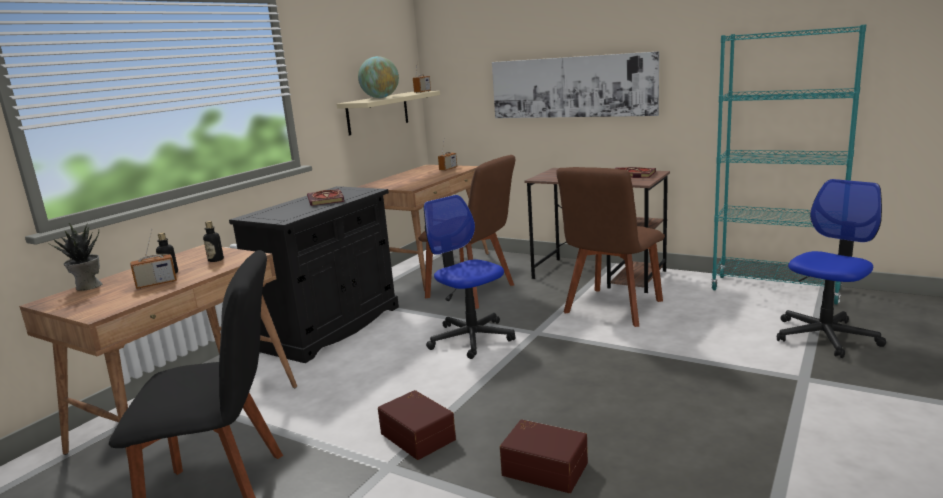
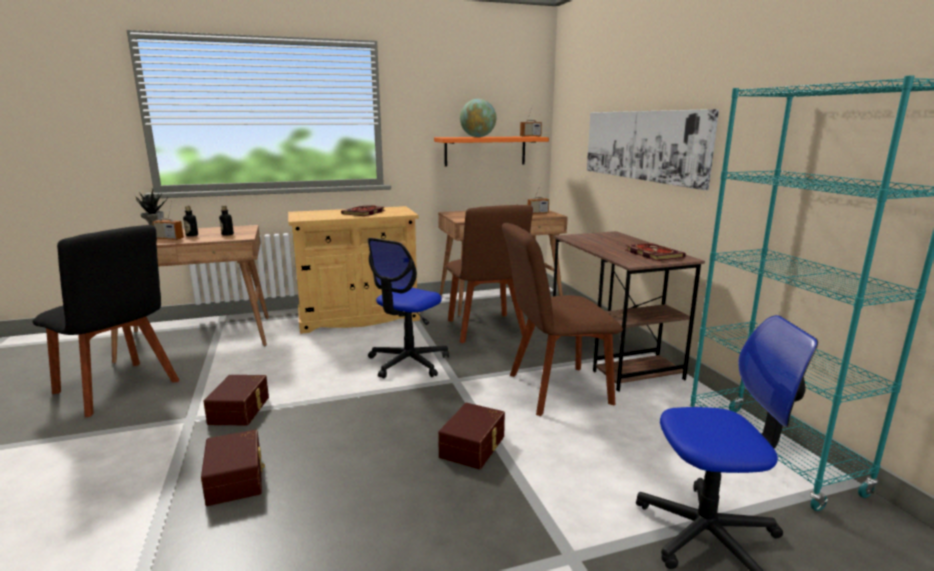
camera: 40 degrees right, 0 degrees up
black cabinet [229,186,399,363] -> beige cabinet [288,206,420,334]
beige shelf [336,91,440,135] -> orange shelf [434,136,549,167]
office chair [424,195,516,359] -> office chair turned 150 degrees counterclockwise [368,238,449,378]
none -> brown storage box [438,403,505,469]

